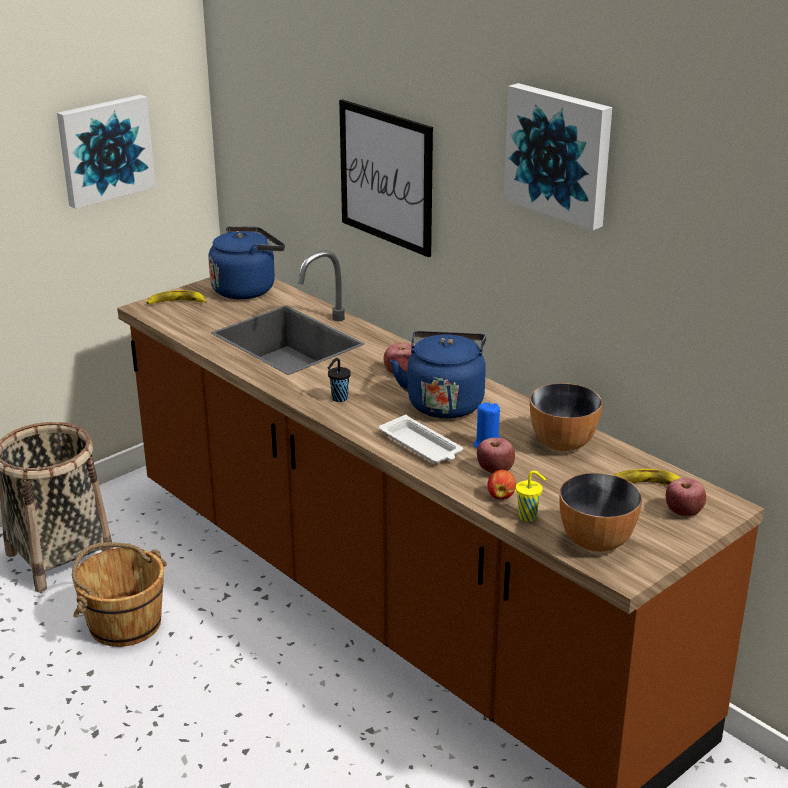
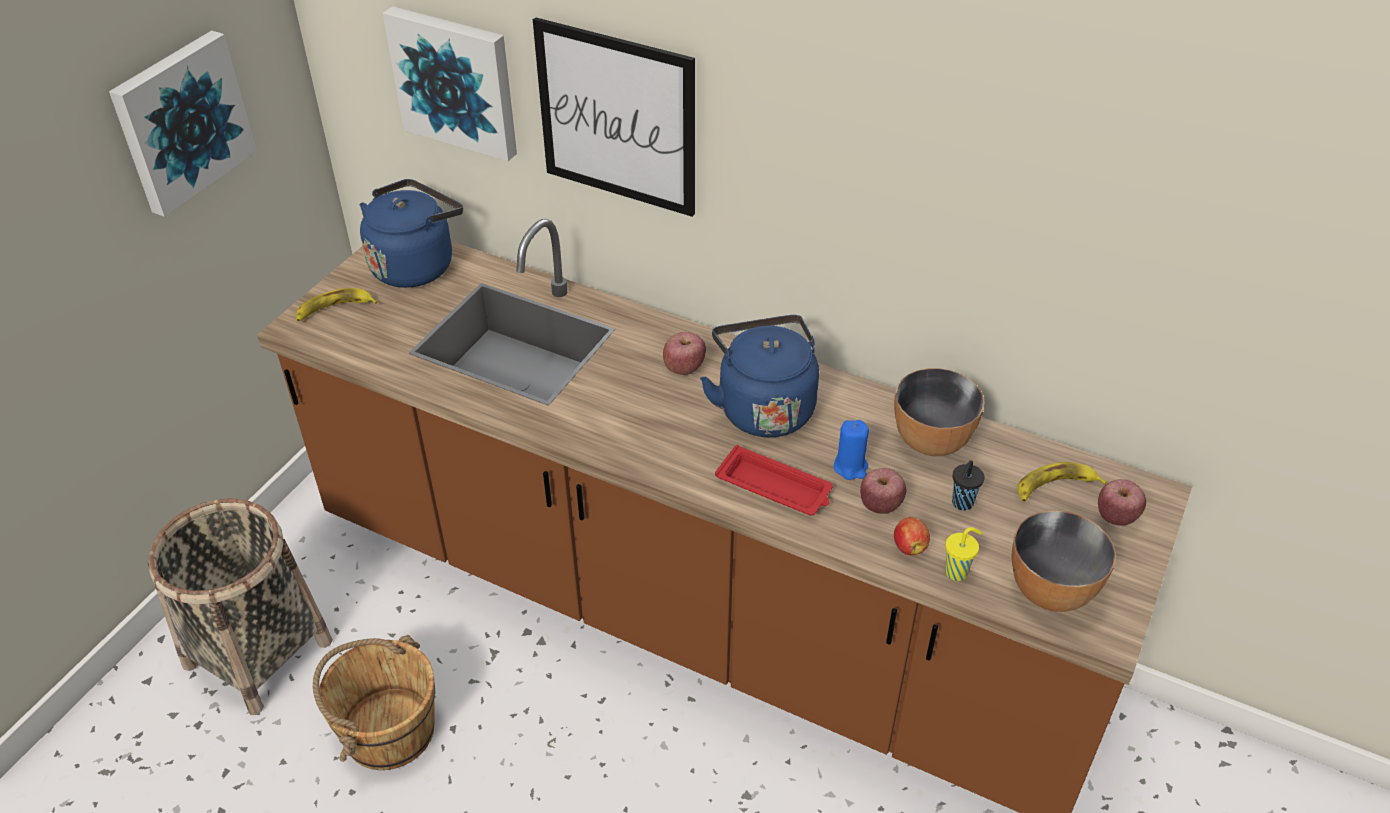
camera: 20 degrees left, 15 degrees up
black cup [327,358,351,402] -> black cup moved to [952,460,984,511]
white tray [379,415,463,464] -> red tray [715,445,833,516]
picture [504,83,612,230] -> picture moved to [383,6,517,161]

